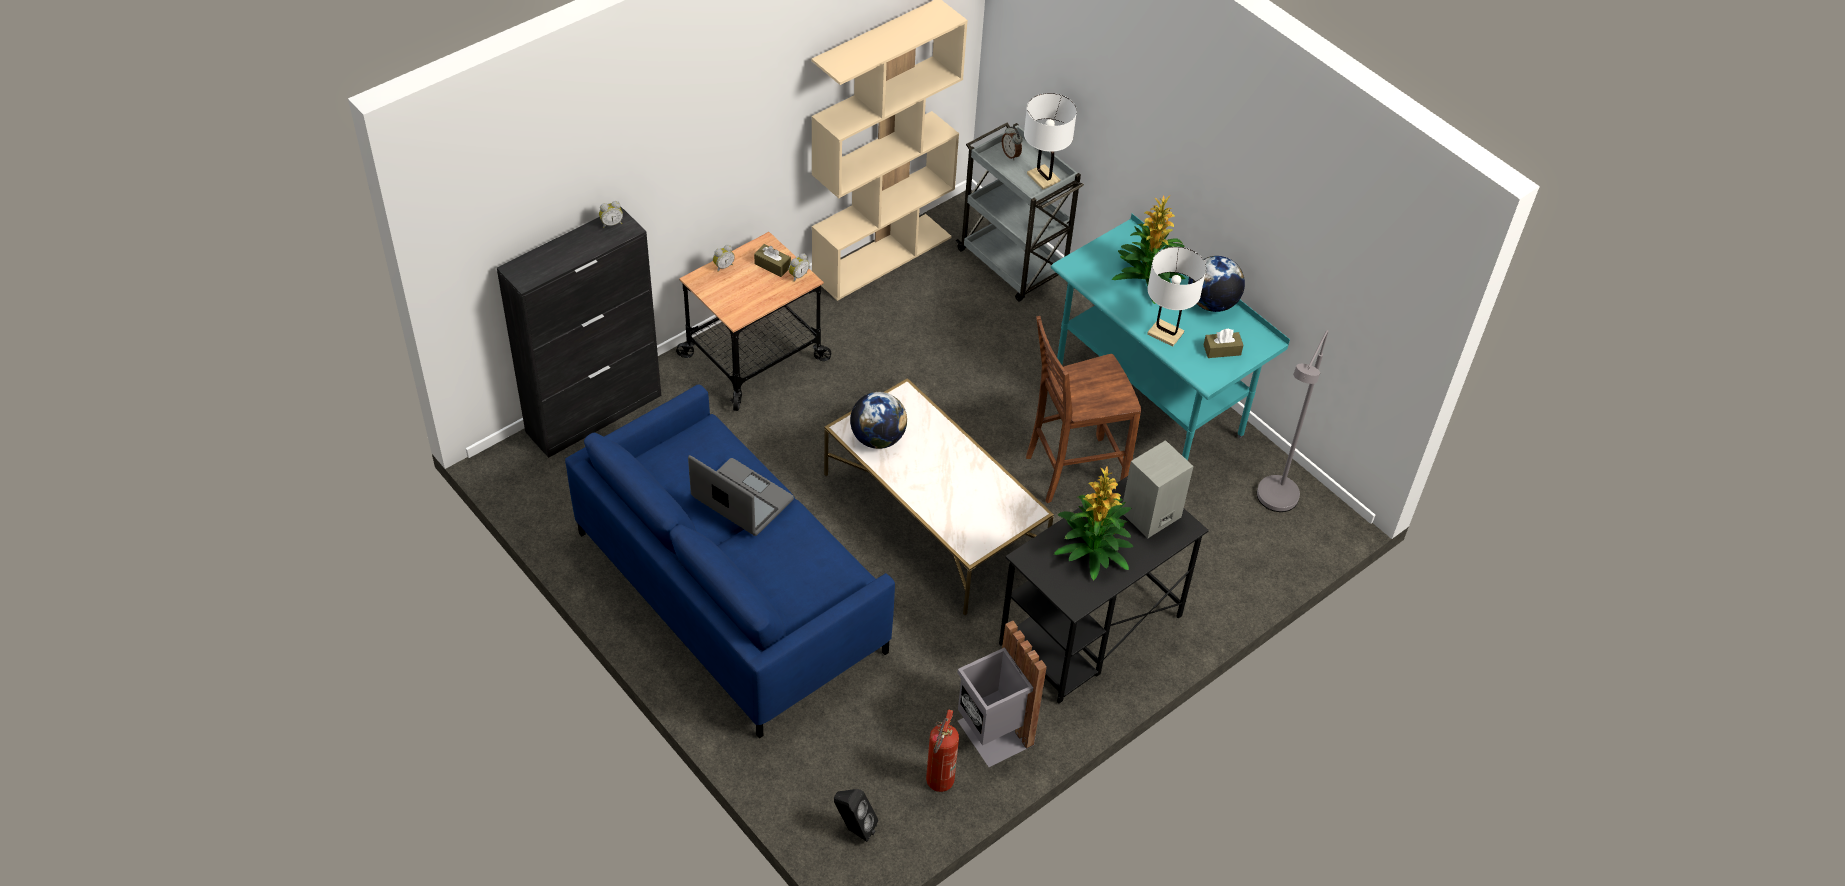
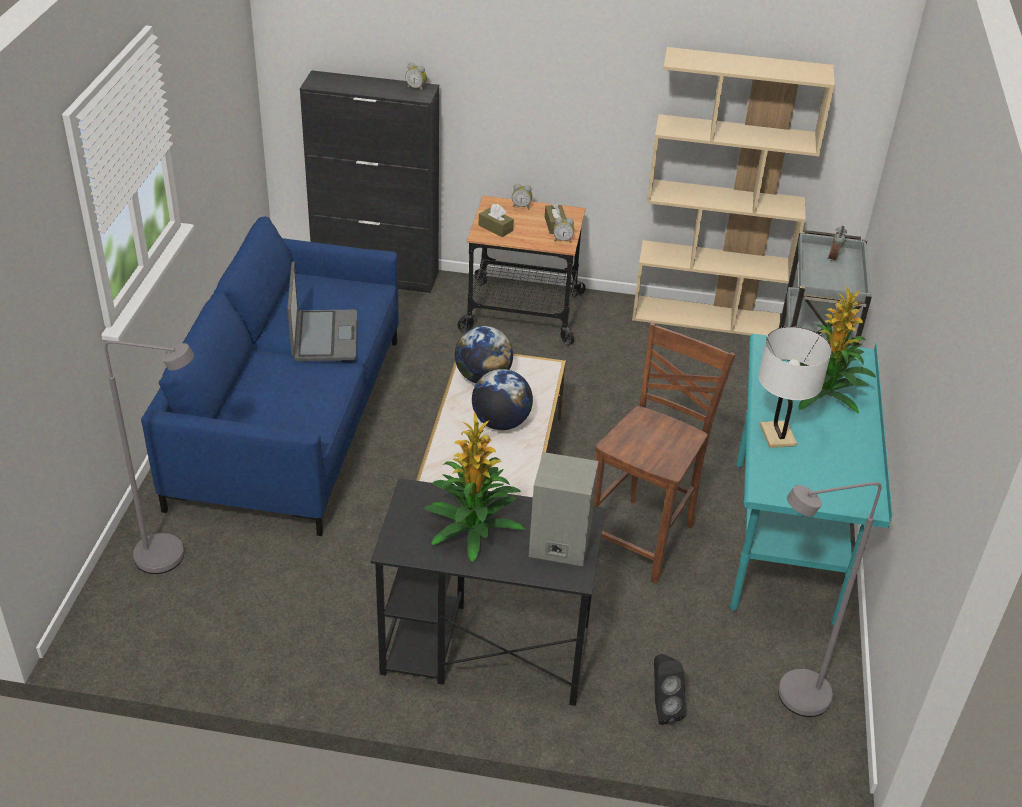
camera: 50 degrees right, 10 degrees down
black speaker [834,789,878,842] -> black speaker moved to [654,654,686,725]
fire extinguisher [926,710,959,792] -> none
grey trash can [958,620,1047,767] -> none
white table lamp [1024,93,1077,190] -> none
brown chair [1026,316,1141,503] -> brown chair turned 90 degrees clockwise [594,323,736,584]
globe [1188,256,1245,312] -> globe moved to [472,369,533,430]
brown tissue box [1204,329,1244,358] -> brown tissue box moved to [479,204,514,237]
none -> grey floor lamp [104,341,194,574]

